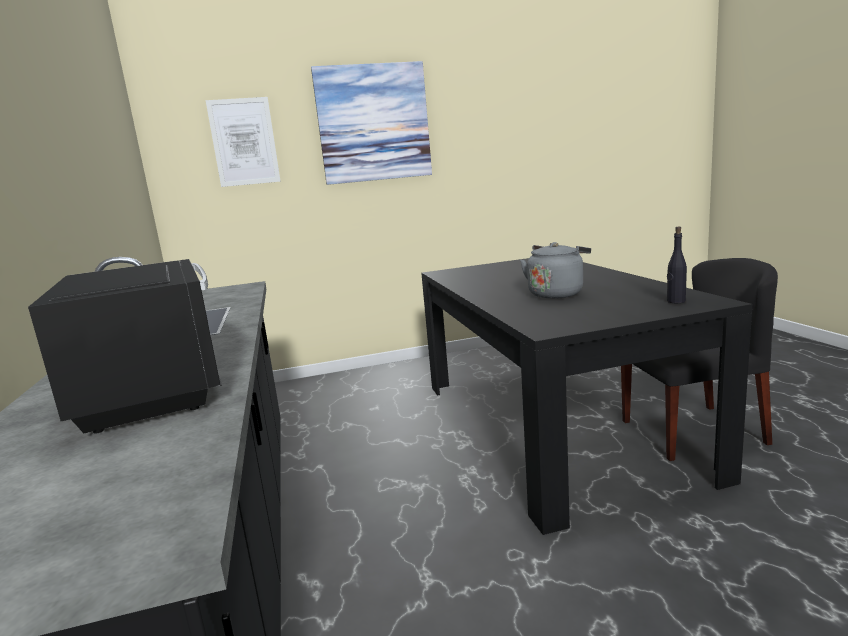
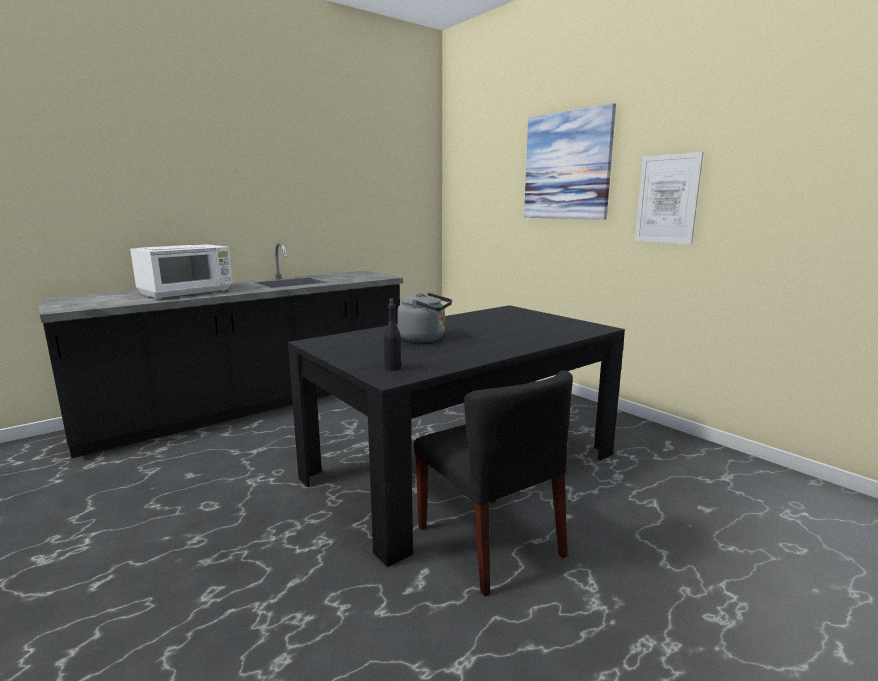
camera: 65 degrees right, 0 degrees up
black microwave [28,259,222,434] -> white microwave [130,244,233,300]
picture [206,97,281,187] -> picture moved to [635,152,703,244]

